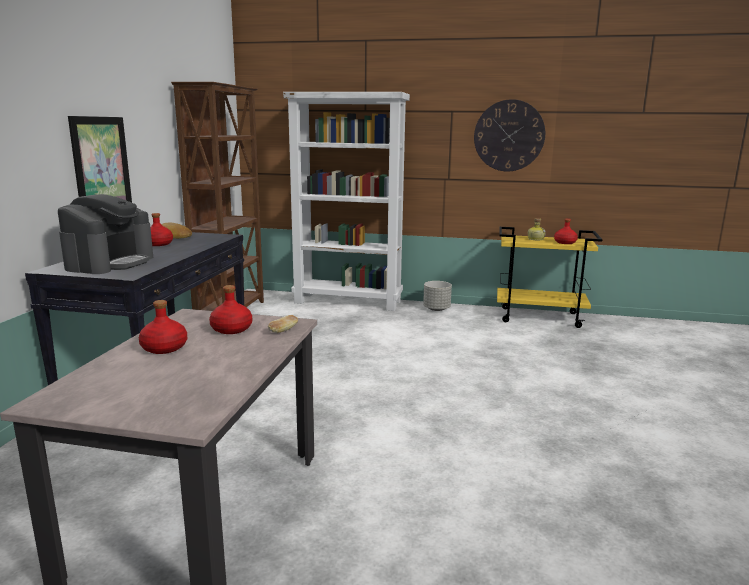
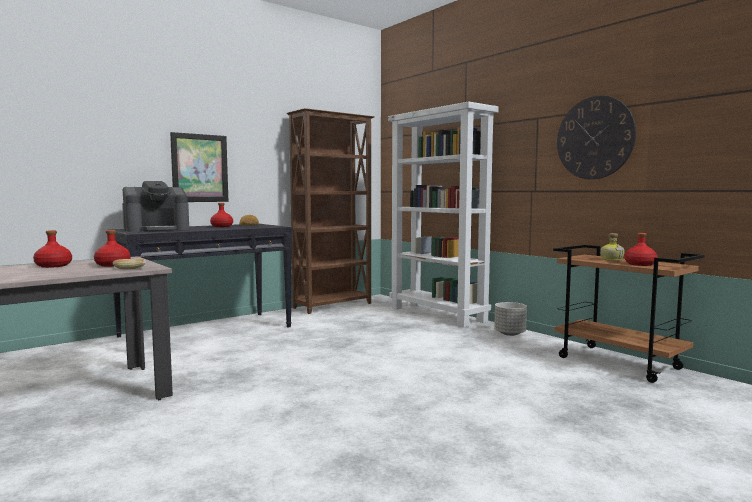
camera: 40 degrees right, 10 degrees down
yellow cart [497,227,603,328] -> brown cart [553,245,705,383]

